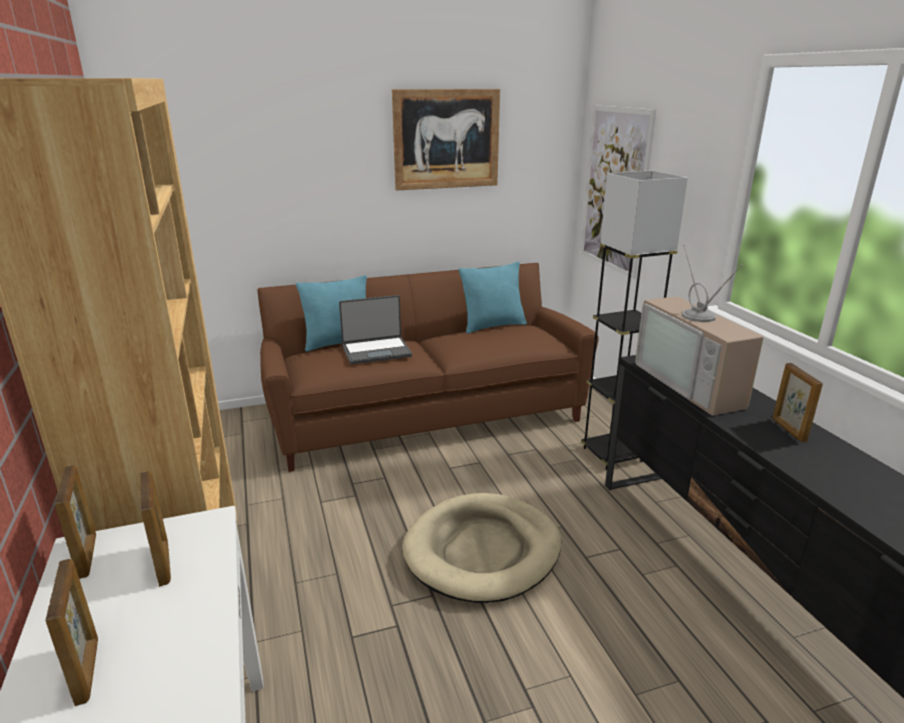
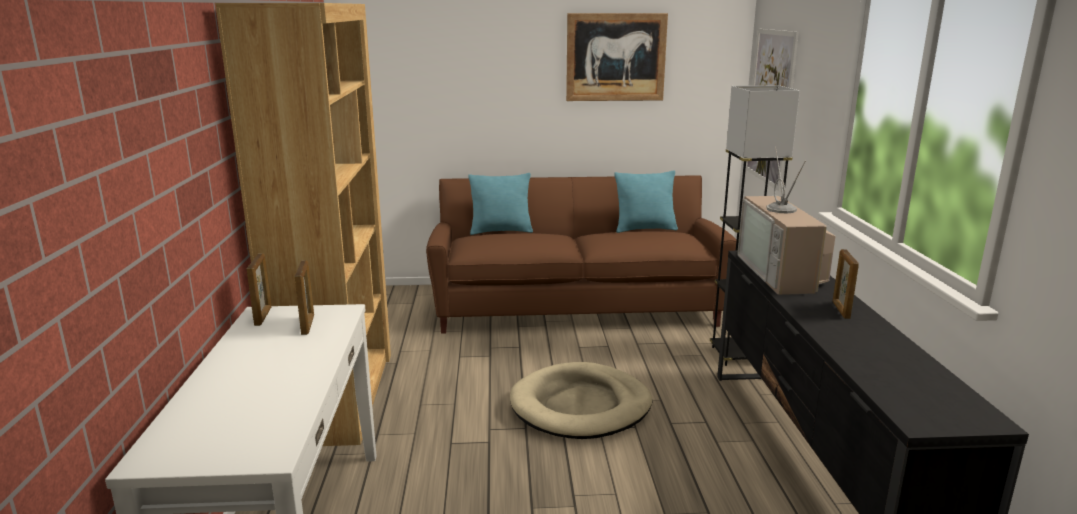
camera: 15 degrees right, 5 degrees down
picture frame [45,559,98,706] -> none
laptop [339,295,412,364] -> none

